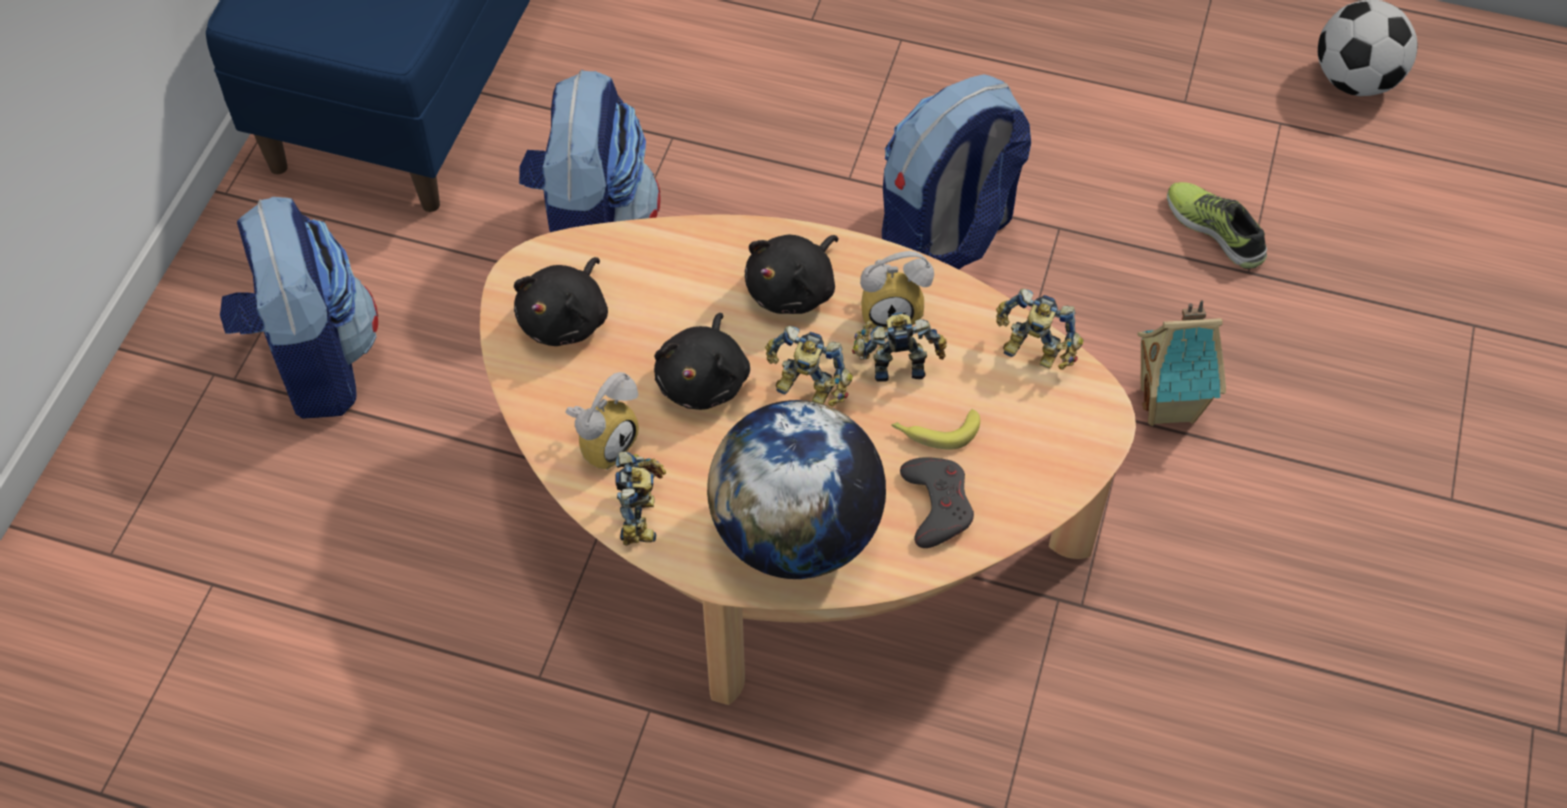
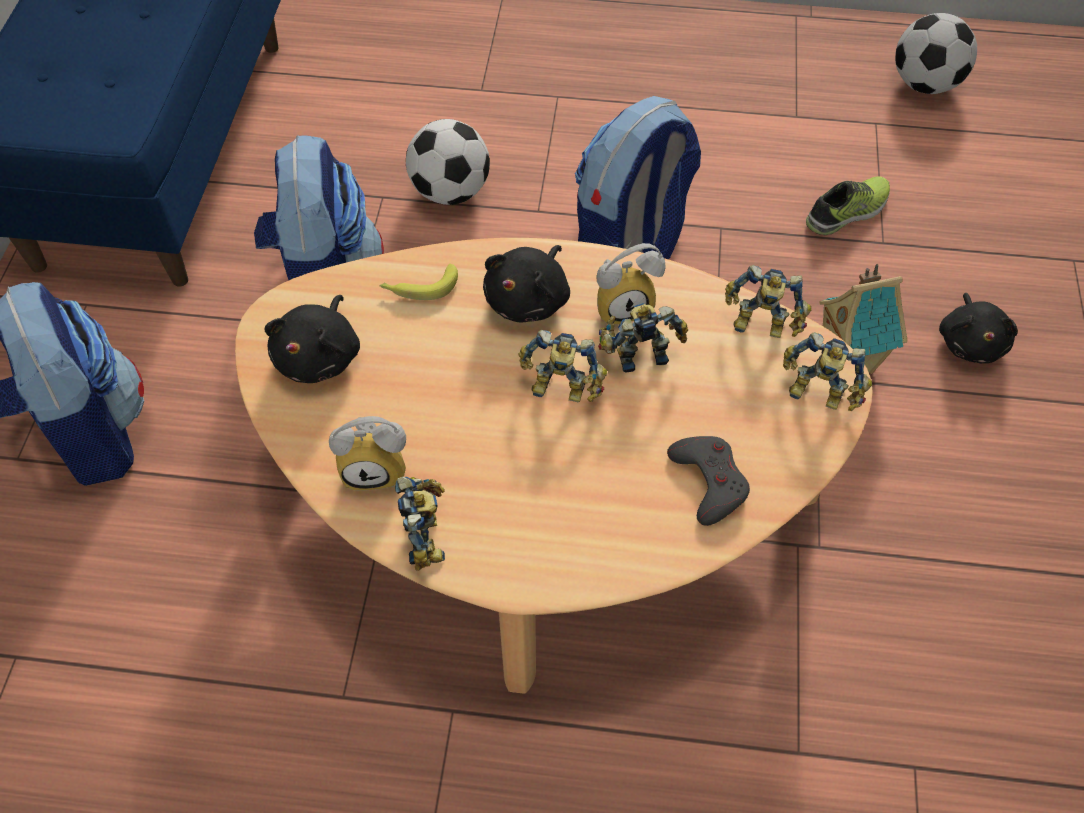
camera: 10 degrees left, 0 degrees up
alarm clock [566,372,639,470] -> alarm clock turned 60 degrees clockwise [329,416,406,490]
black plush toy [654,313,750,410] -> black plush toy moved to [939,293,1018,363]
globe [707,400,886,579] -> none
banana [891,409,980,450] -> banana moved to [379,264,458,300]
shoe [1167,182,1267,269] -> shoe turned 105 degrees clockwise [806,176,890,235]
none -> football [406,119,490,205]
none -> toy robot [783,332,872,411]

